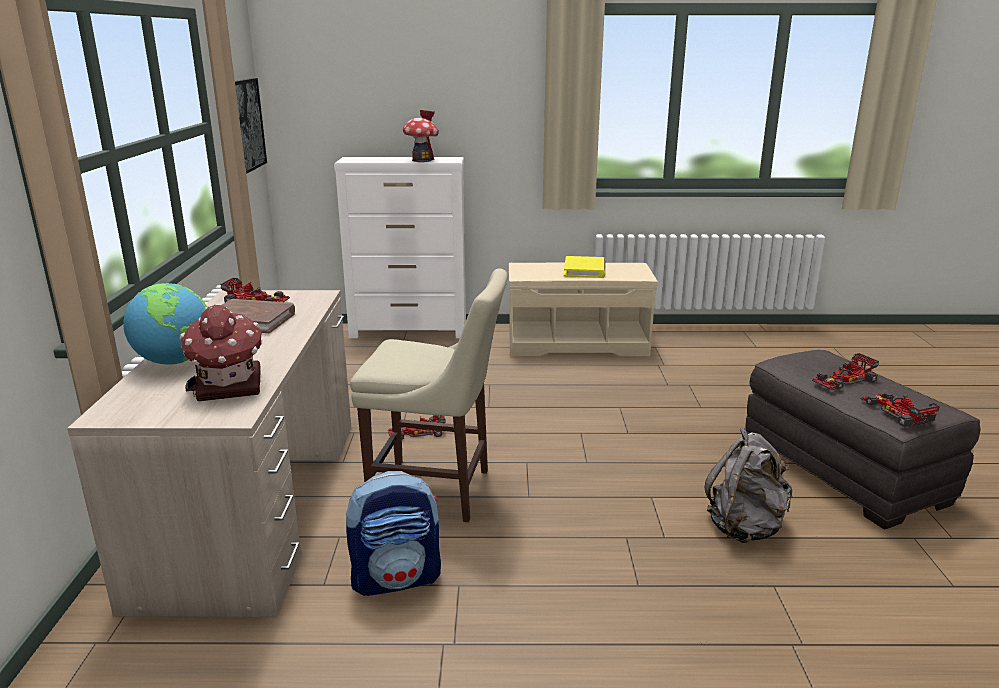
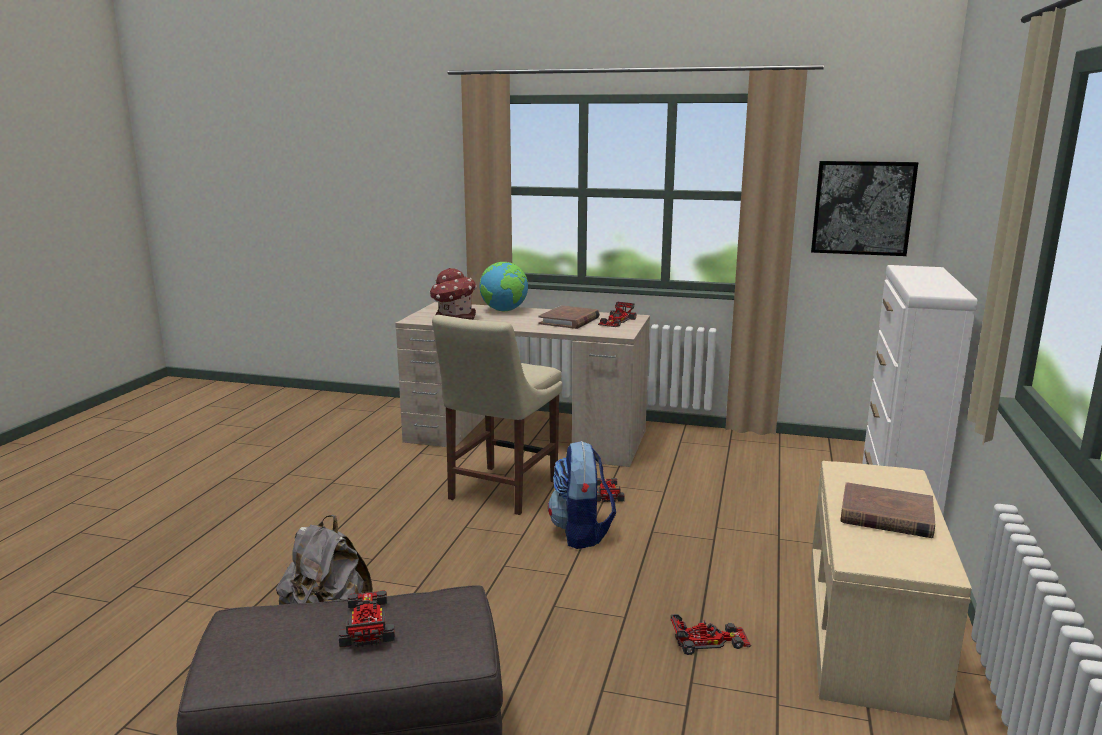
camera: 105 degrees right, 5 degrees down
backpack [346,471,441,596] -> backpack moved to [548,441,616,549]
toy house [403,110,439,162] -> none
yellow book [564,256,606,278] -> brown book [840,482,935,538]
toy car [861,393,940,427] -> toy car moved to [671,614,751,655]

